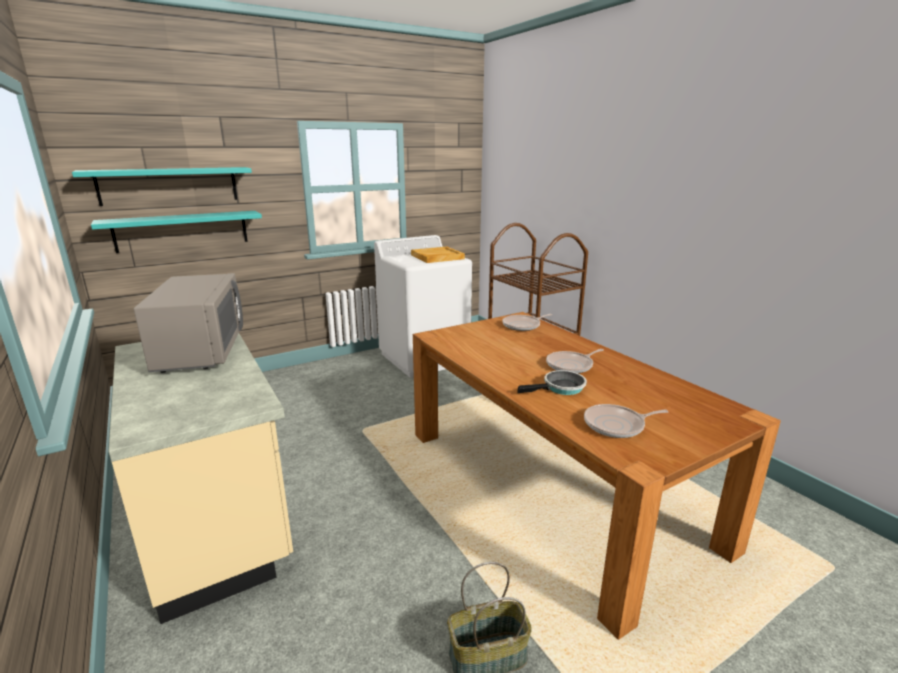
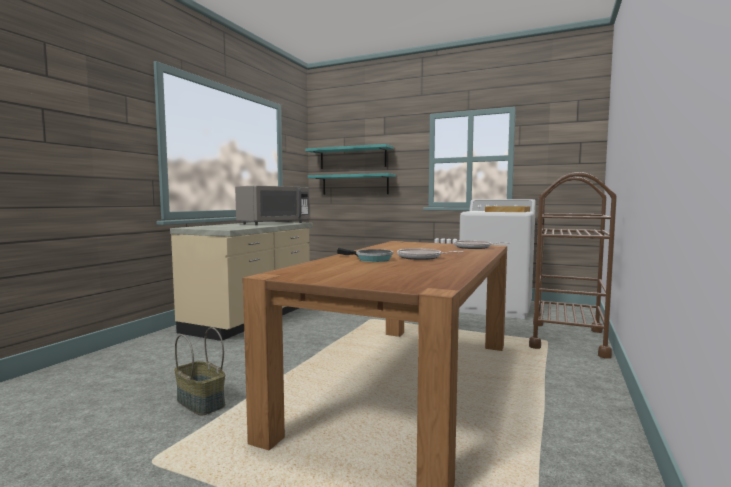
camera: 55 degrees right, 15 degrees down
frying pan [584,404,669,438] -> none

